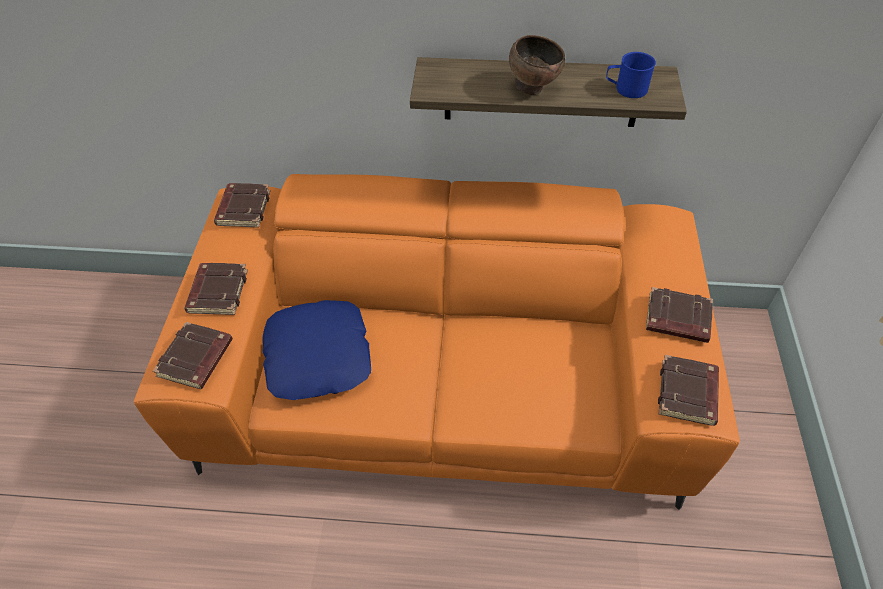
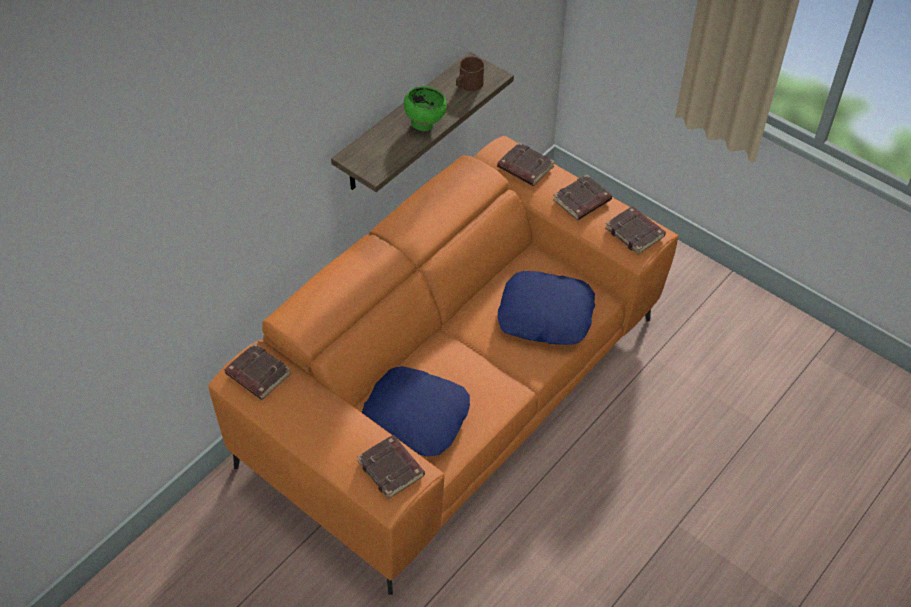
camera: 55 degrees left, 0 degrees up
brown book [184,263,248,315] -> brown book moved to [497,143,555,186]
brown bowl [509,35,565,95] -> green bowl [404,86,447,131]
blue mug [606,52,656,98] -> brown mug [456,56,484,91]
none -> blue pillow [498,271,595,345]

